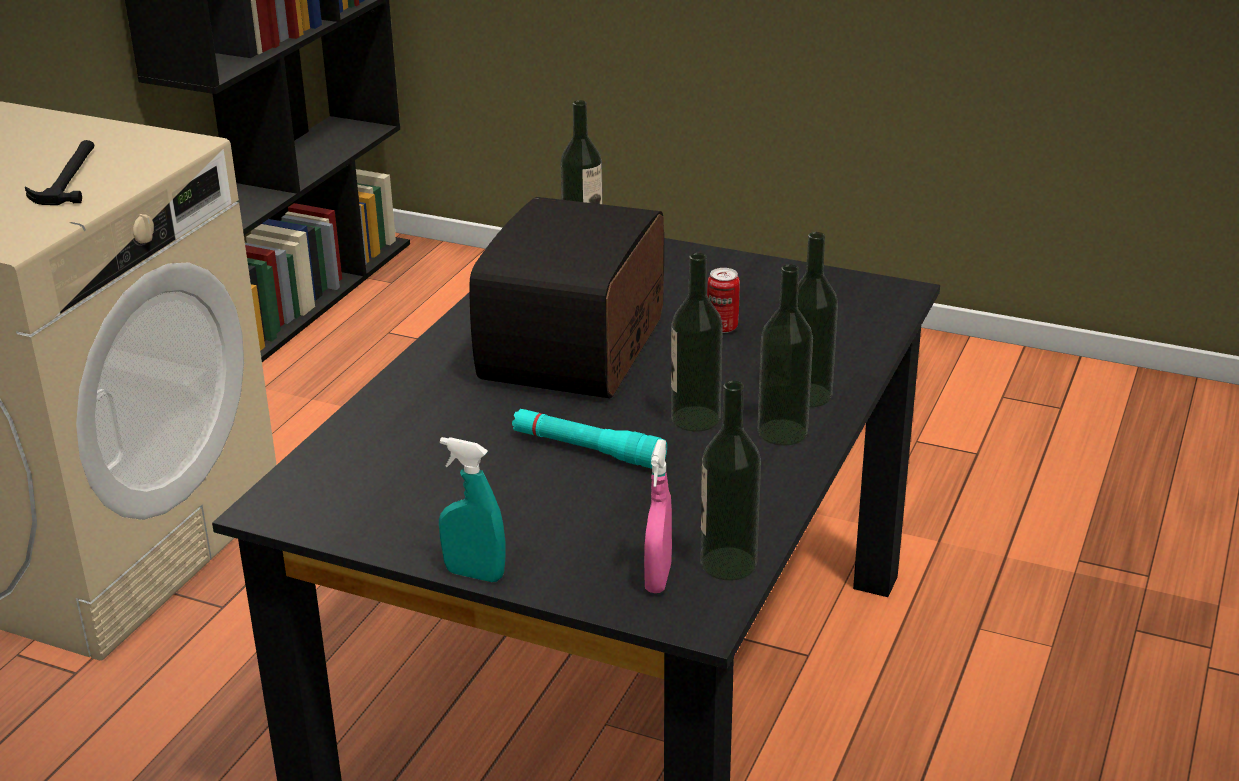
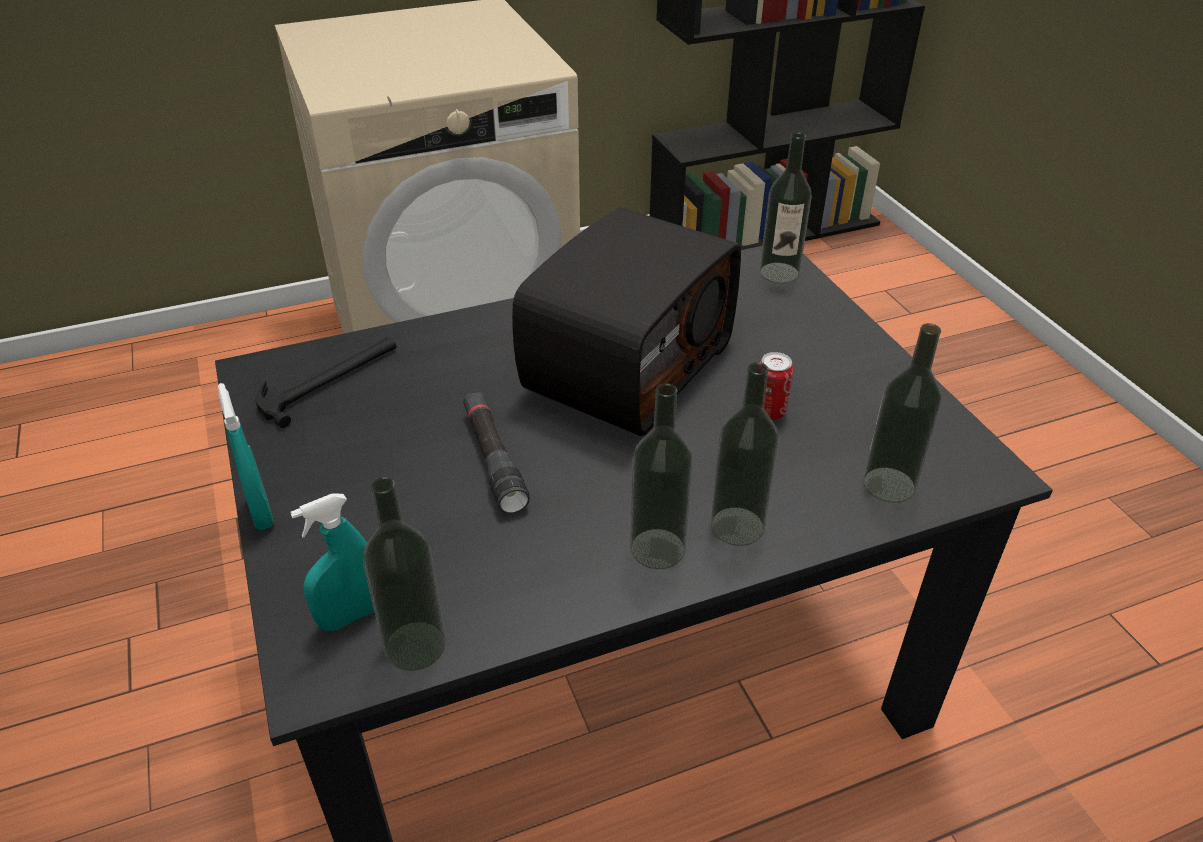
camera: 45 degrees right, 10 degrees up
hammer [25,140,94,205] -> hammer moved to [255,337,396,428]
radio [470,197,664,398] -> radio turned 150 degrees clockwise [512,207,741,436]
turquoise flashlight [512,408,667,469] -> black flashlight [463,392,530,514]
pink spray bottle [644,439,672,593] -> turquoise spray bottle [290,494,374,631]
bottle [671,253,723,432] -> bottle moved to [863,323,942,503]

